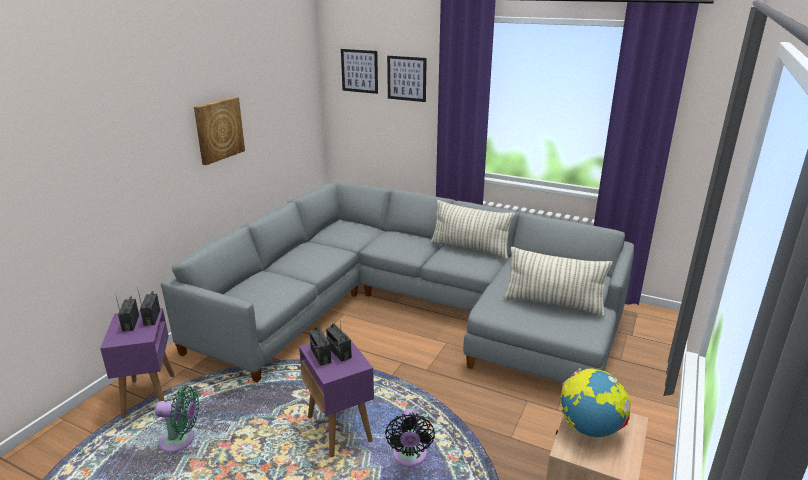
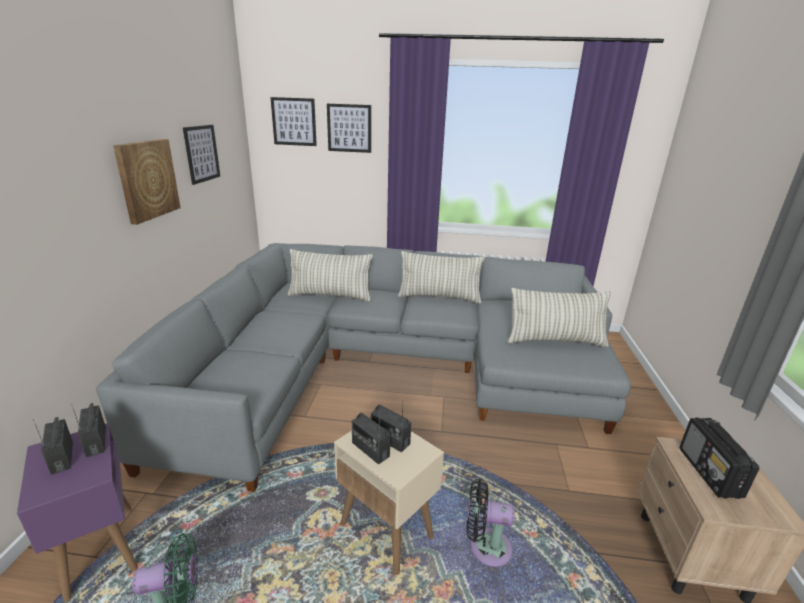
camera: 20 degrees left, 0 degrees up
purple side table [299,333,374,457] -> beige side table [334,418,444,575]
black fan [385,409,435,466] -> black fan turned 120 degrees clockwise [466,478,515,567]
globe [560,368,631,437] -> radio [680,417,759,499]
none -> picture [183,125,221,185]
none -> pillow [288,249,373,302]

